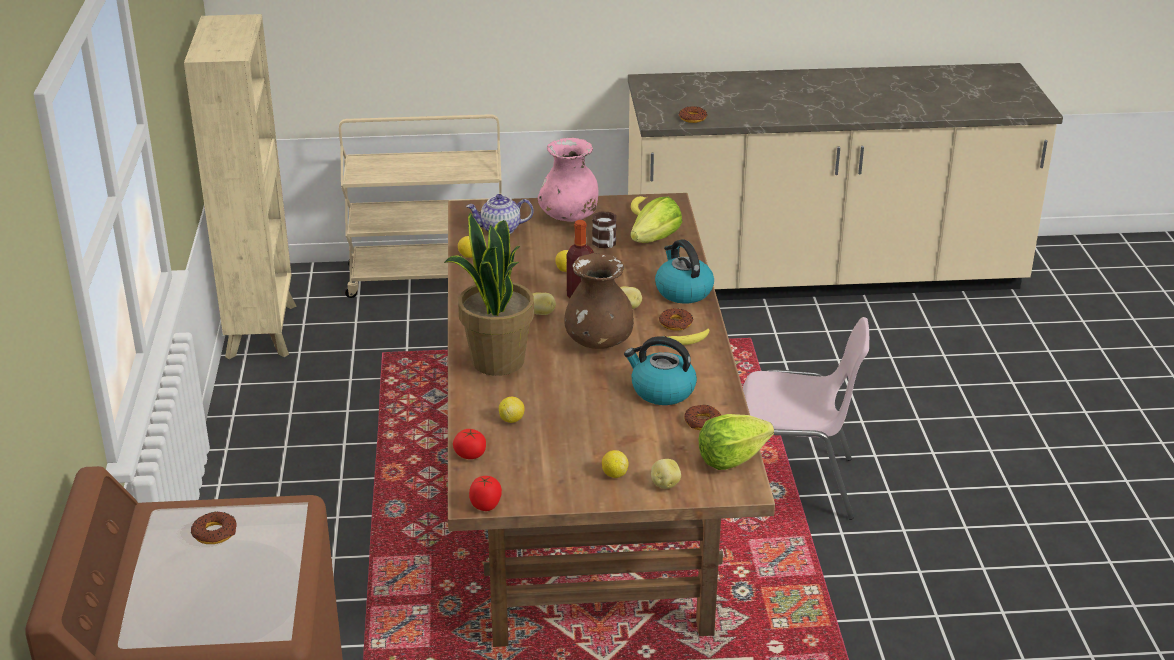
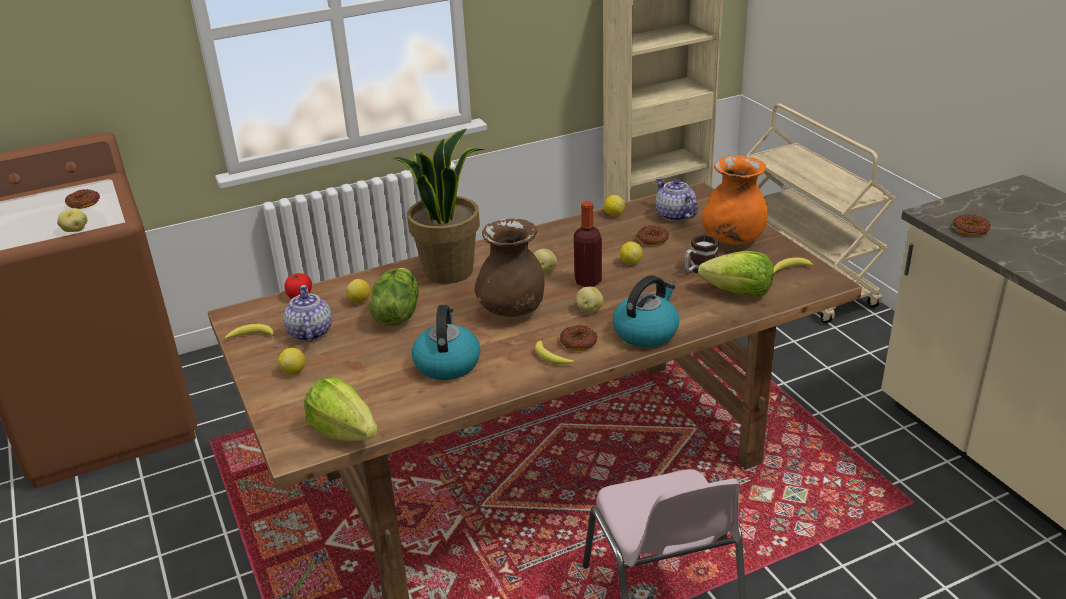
camera: 70 degrees right, 0 degrees up
tomato [469,476,502,511] -> none
pink vase [538,138,598,222] -> orange vase [702,155,768,245]
potato [651,459,681,489] -> potato moved to [57,208,87,232]
donut [684,405,721,430] -> donut moved to [637,225,669,246]
none -> banana [225,324,275,339]
none -> teapot [283,285,332,342]
none -> lettuce [370,268,419,326]

